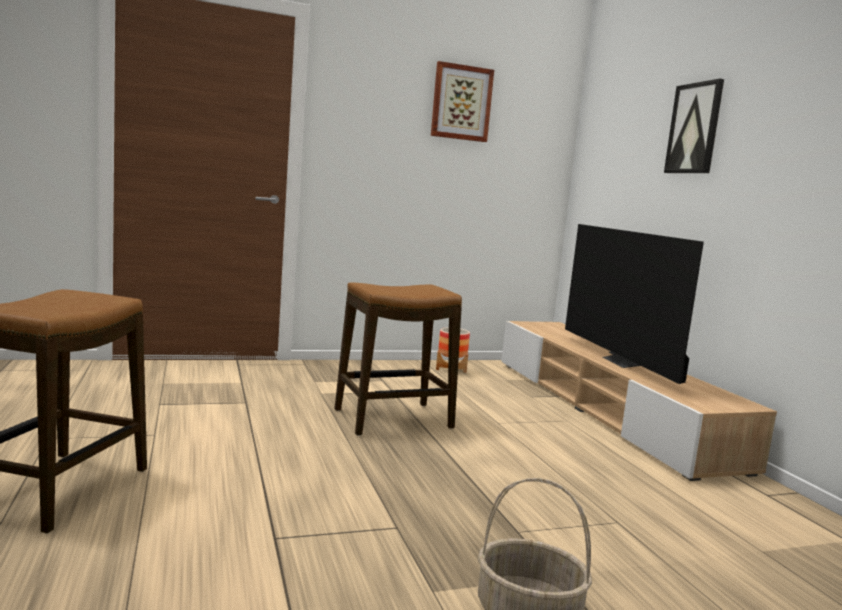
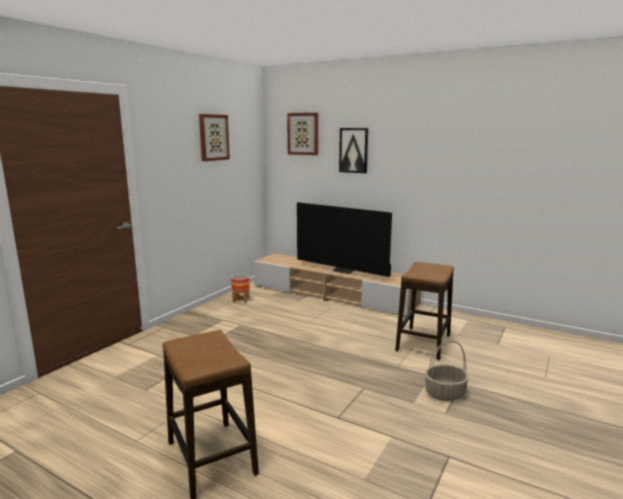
camera: 40 degrees left, 5 degrees up
stool [335,283,462,436] -> stool moved to [395,262,454,360]
none -> picture [287,113,318,155]

